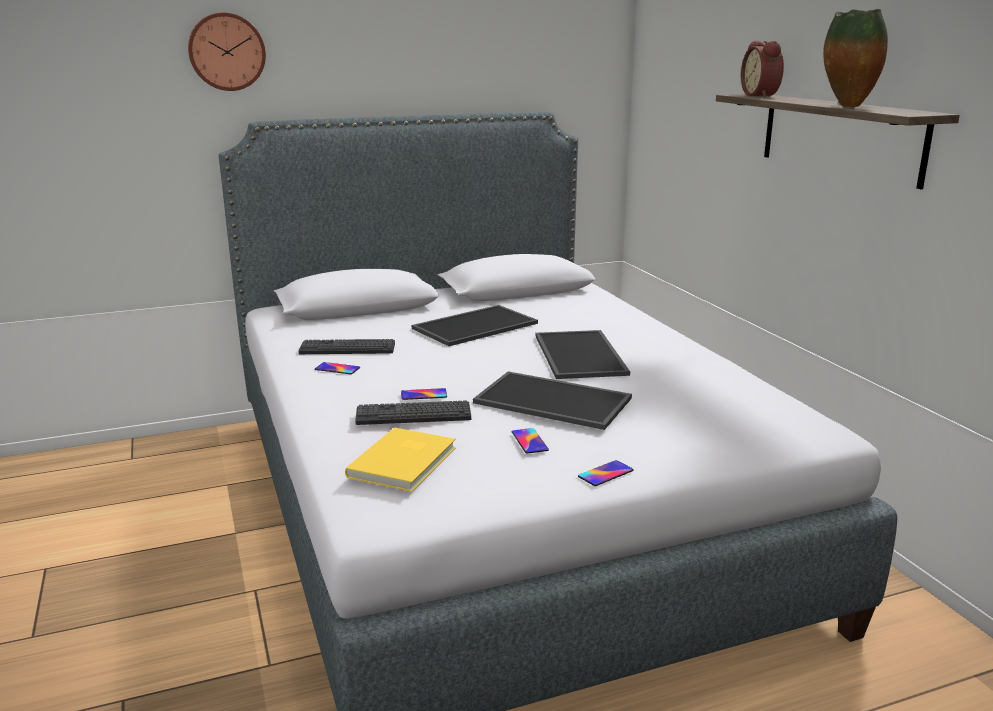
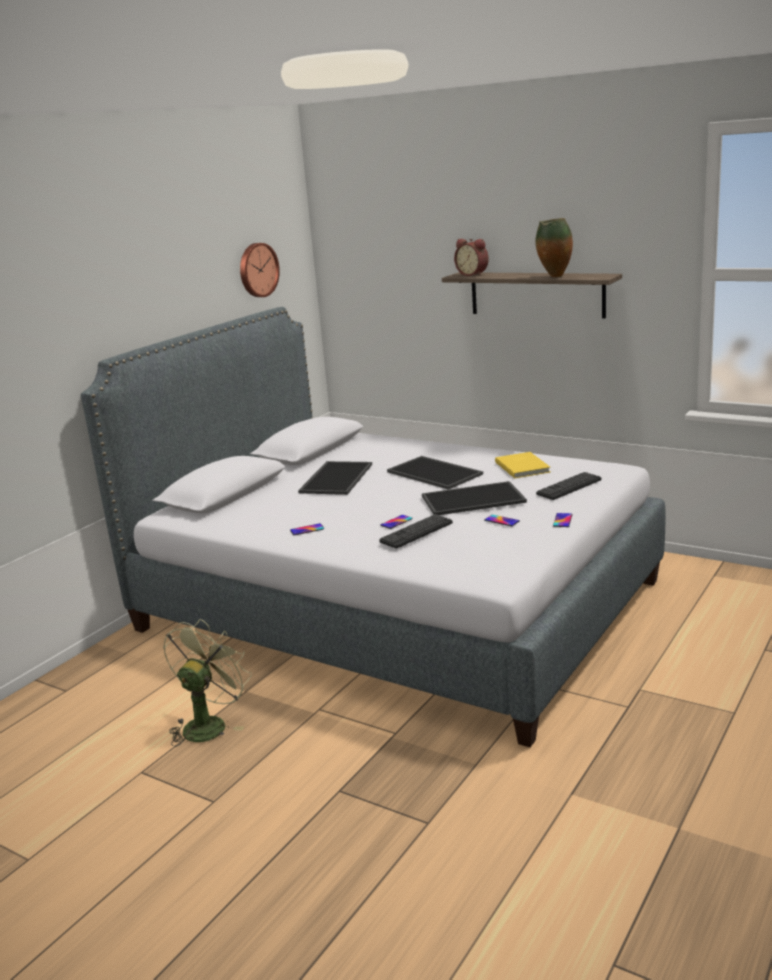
camera: 35 degrees left, 0 degrees up
wall clock [188,13,266,91] -> wall clock moved to [240,243,280,297]
keyboard [298,339,395,354] -> keyboard moved to [536,472,601,500]
yellow book [345,427,456,492] -> yellow book moved to [495,452,550,478]
none -> green fan [163,619,252,747]

